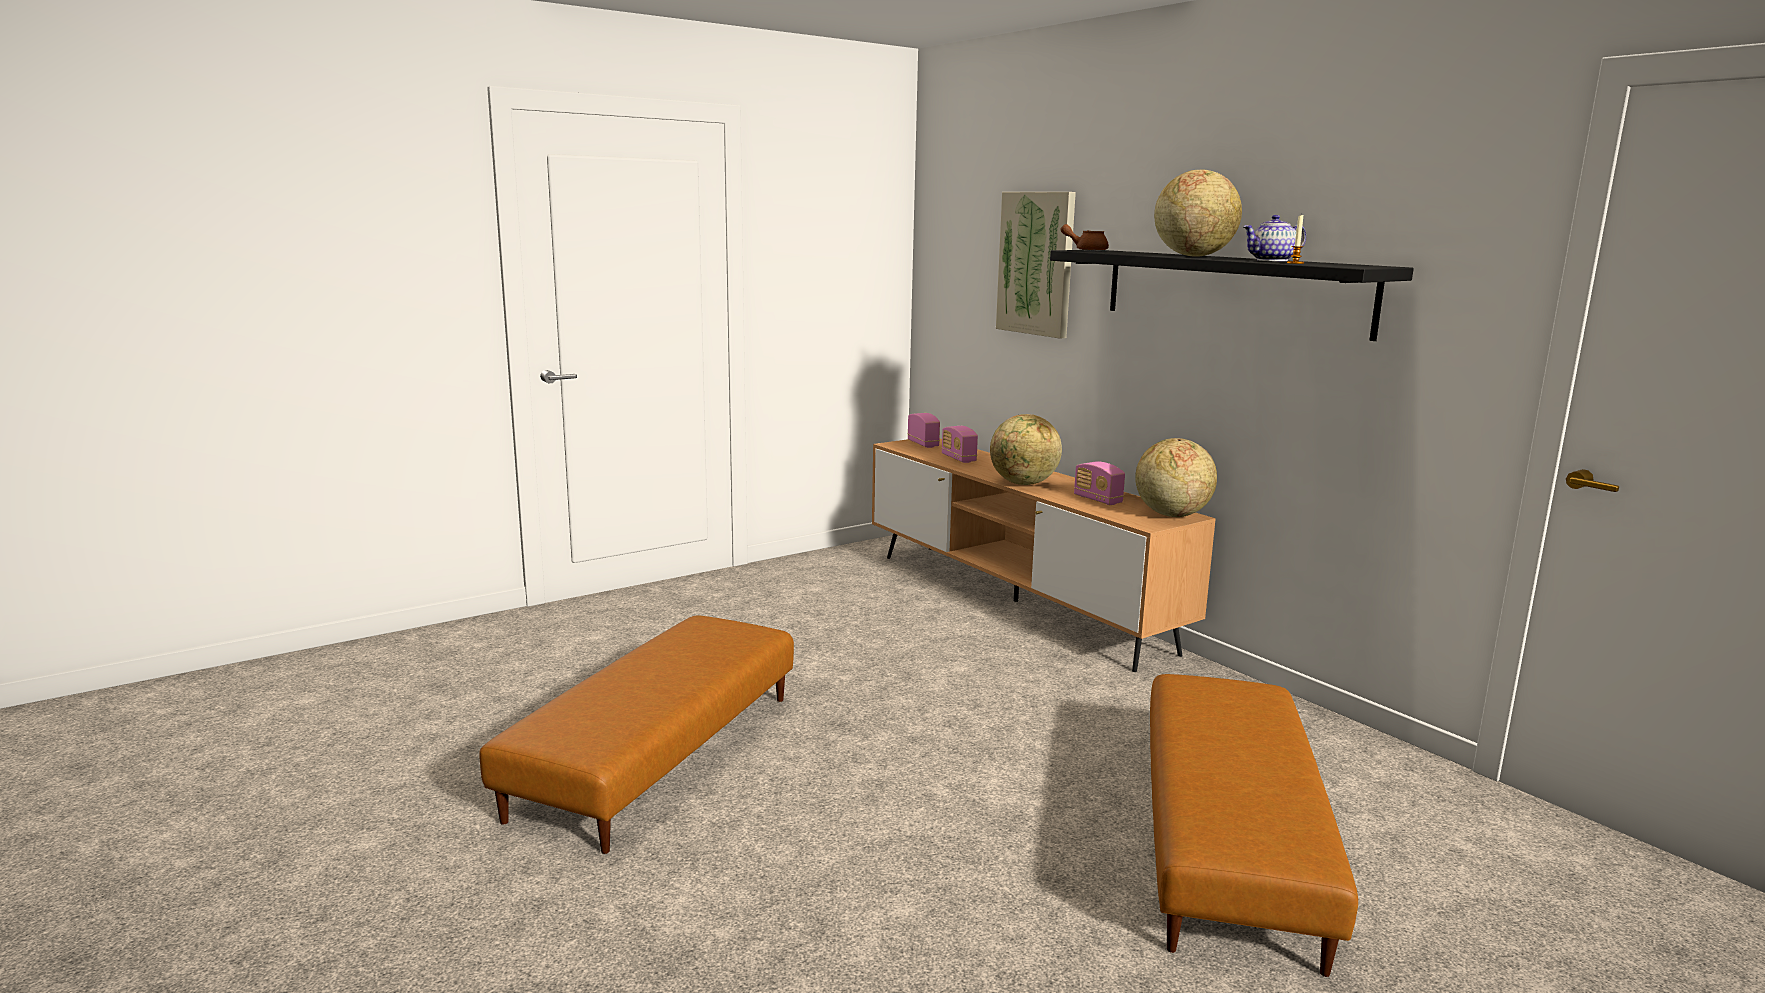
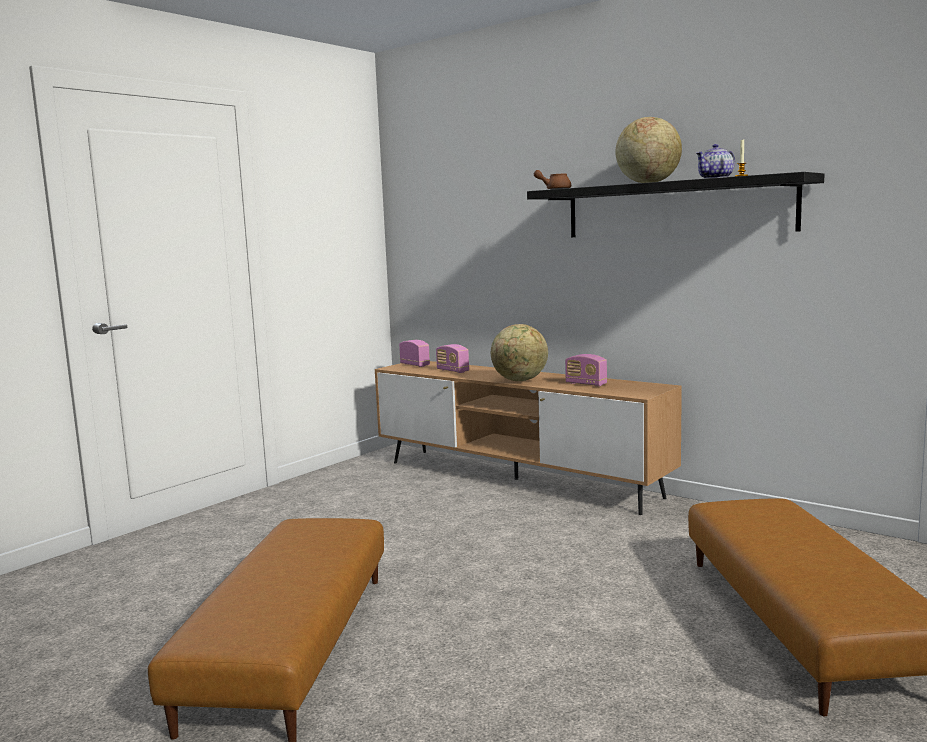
camera: 15 degrees left, 5 degrees down
picture [996,192,1076,339] -> none
globe [1135,438,1217,517] -> none

